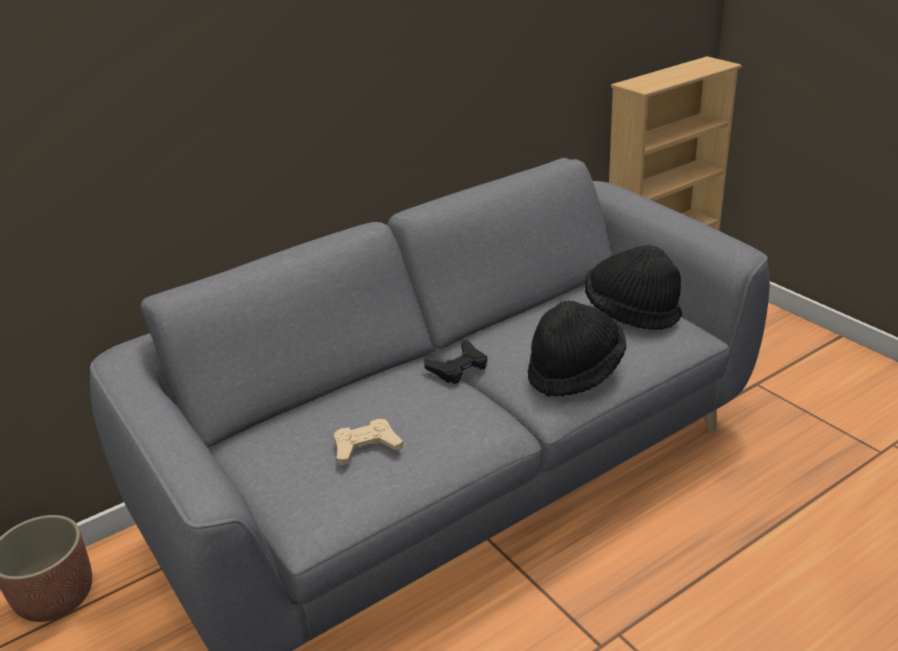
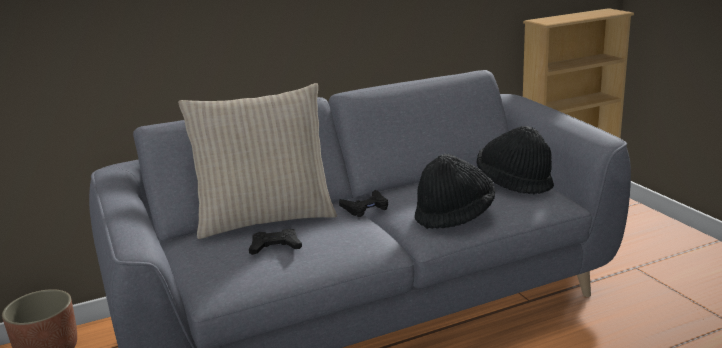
camera: 10 degrees right, 10 degrees down
beige game controller [334,419,403,465] -> black game controller [249,229,302,255]
none -> beige pillow [178,83,337,239]

